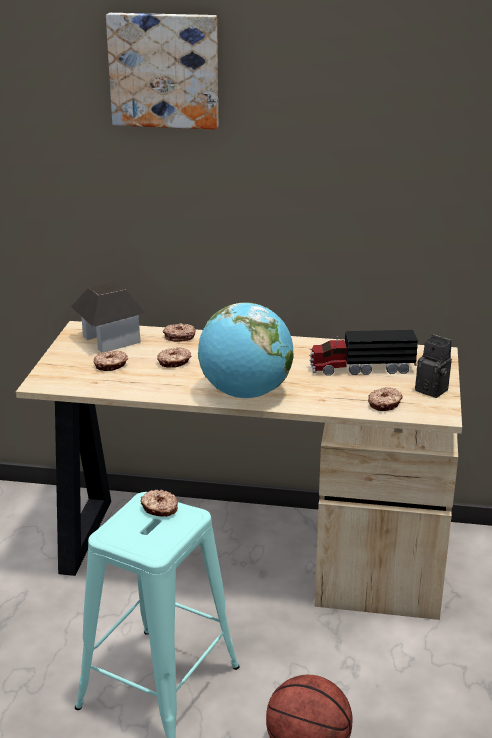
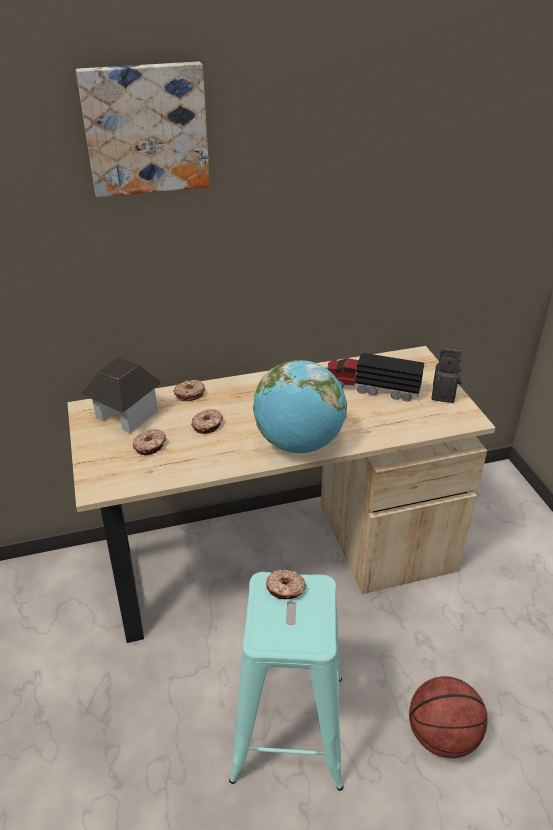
camera: 25 degrees left, 10 degrees up
toy truck [309,330,418,376] -> toy truck turned 45 degrees clockwise [325,353,424,402]
donut [368,387,403,411] -> none

